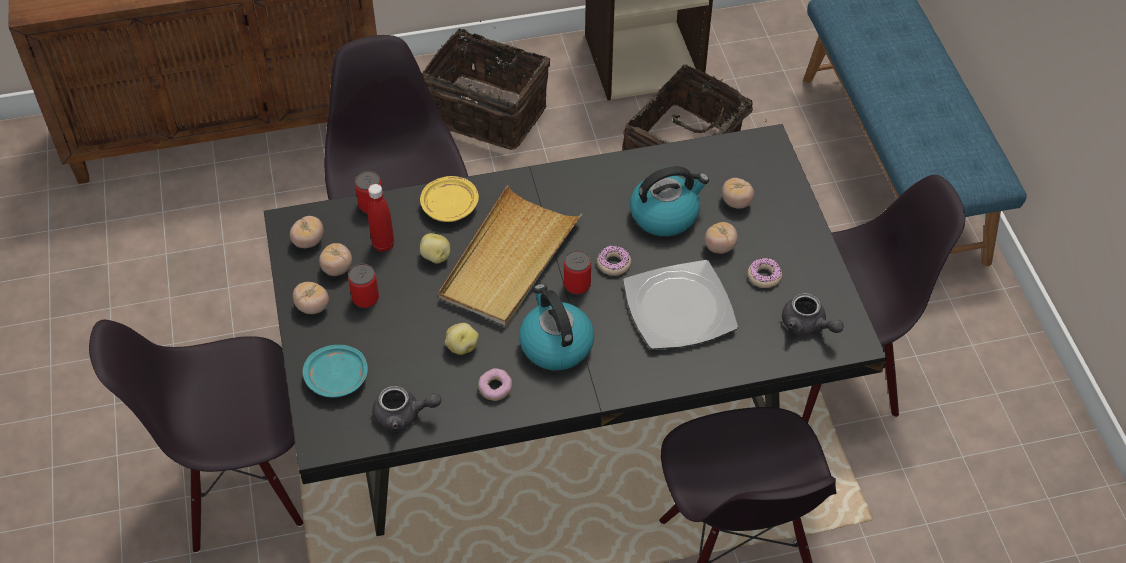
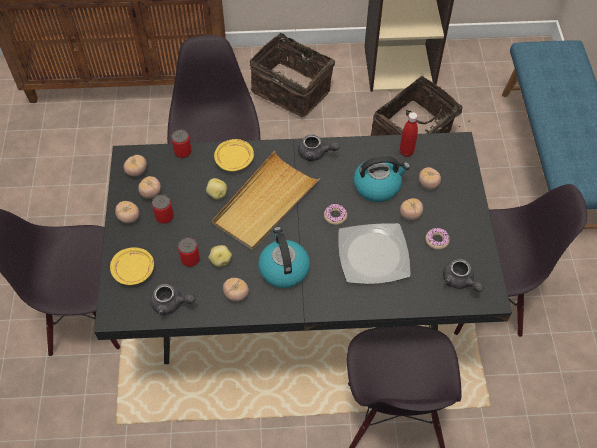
camera: 10 degrees right, 5 degrees up
turquoise plate [303,345,368,398] -> yellow plate [110,248,154,285]
red bottle [367,184,394,252] -> red bottle moved to [400,112,418,157]
donut [478,368,512,401] -> tomato [223,278,249,301]
can [564,250,591,295] -> can moved to [178,237,200,267]
none -> grey teapot [298,134,340,162]

